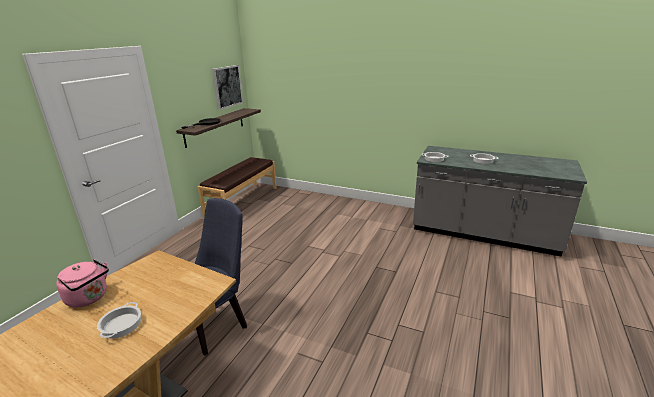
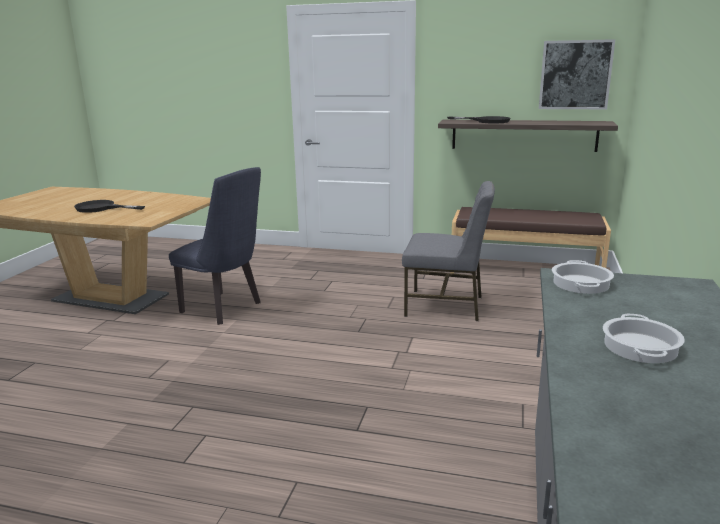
camera: 80 degrees right, 5 degrees down
pink kettle [56,259,109,307] -> none
cooking pot [97,302,141,339] -> black frying pan [74,200,145,213]
none -> grey chair [402,181,495,321]

